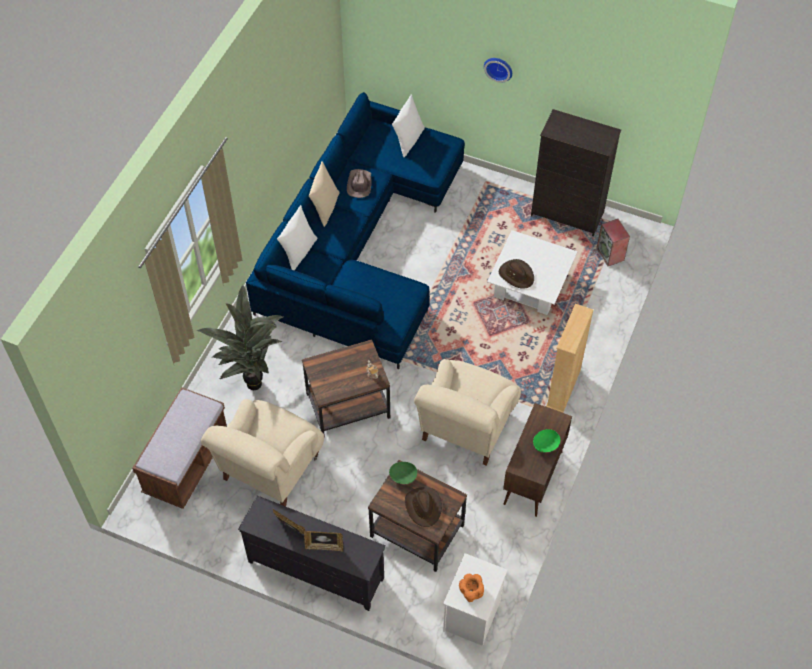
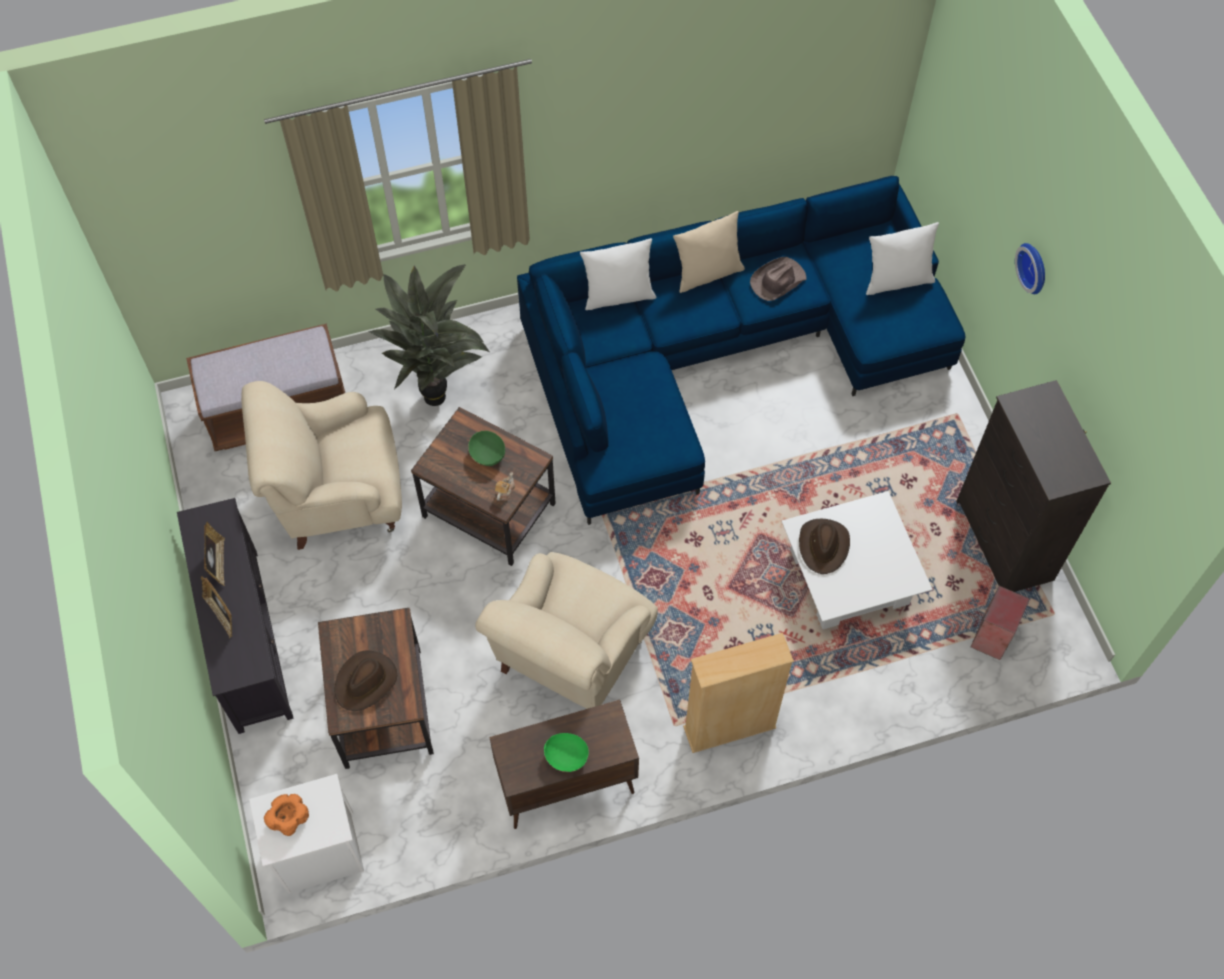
camera: 50 degrees right, 5 degrees up
green bowl [389,462,417,484] -> green bowl moved to [468,431,505,466]
beige armchair [414,359,521,466] -> beige armchair turned 45 degrees counterclockwise [475,552,658,709]

